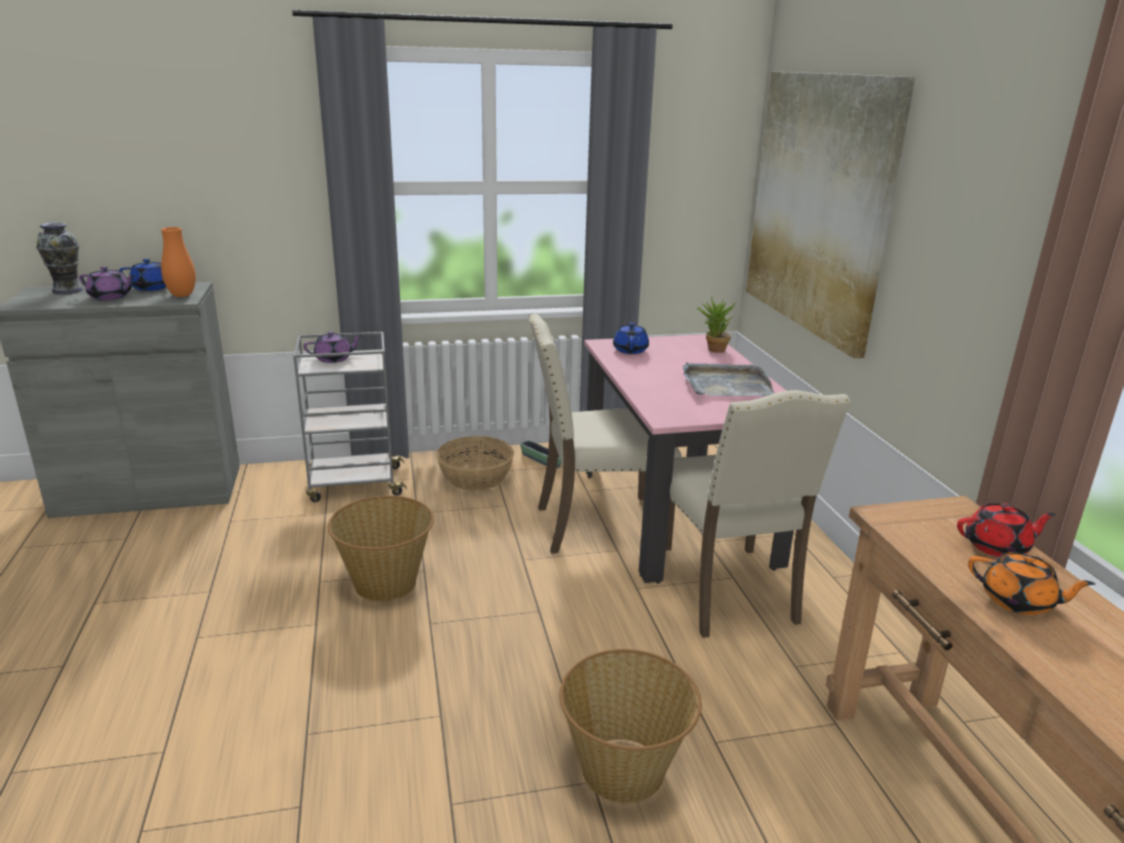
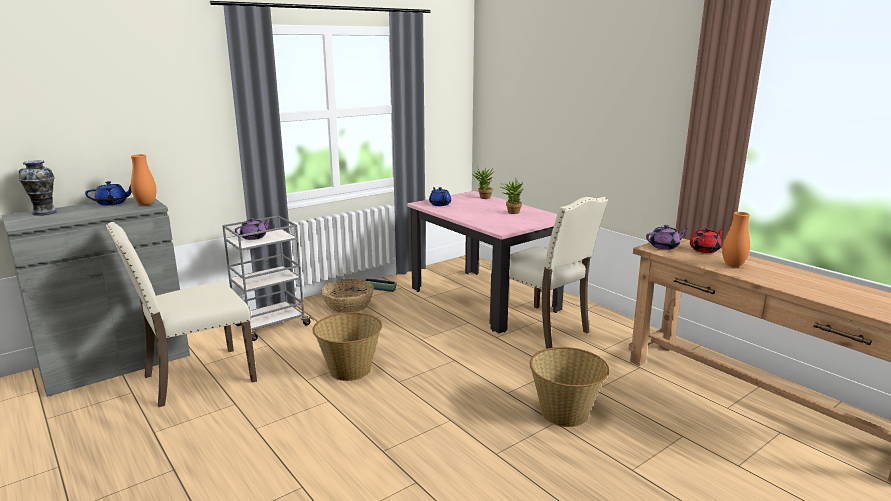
camera: 25 degrees left, 5 degrees down
purple teapot [79,266,136,300] -> purple teapot moved to [646,225,688,250]
beige chair [528,313,681,554] -> beige chair moved to [106,222,257,407]
grey tray [683,362,775,396] -> potted plant [501,179,524,214]
picture [746,72,915,359] -> none
orange teapot [968,552,1095,615] -> orange vase [722,212,750,267]

